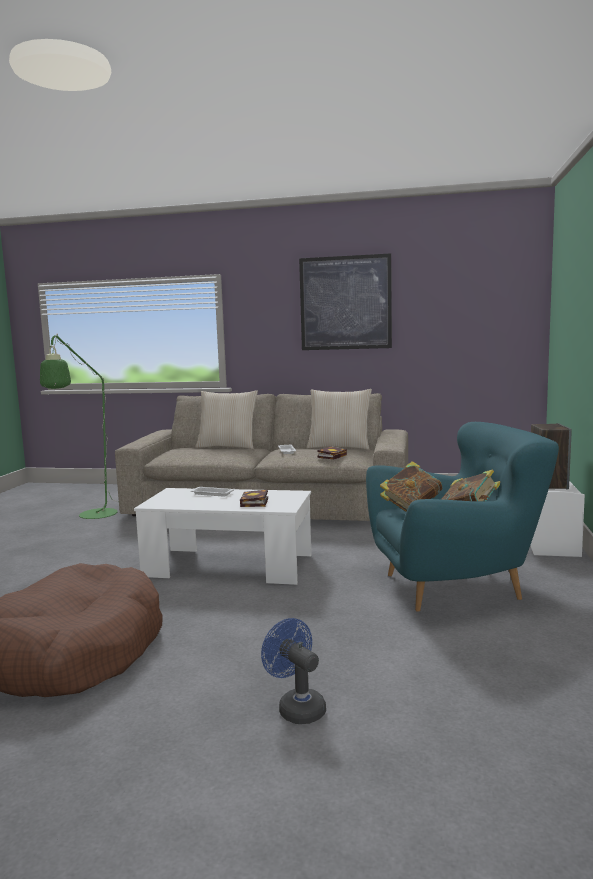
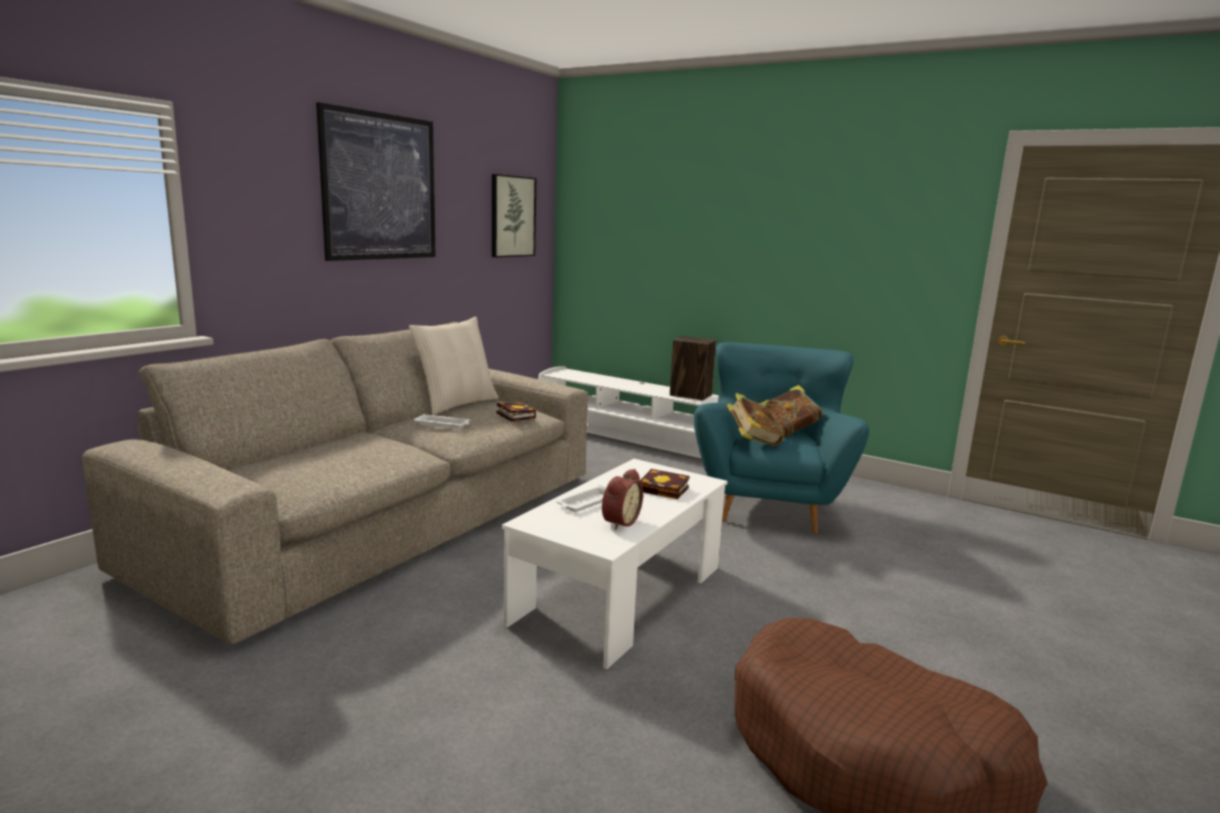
camera: 70 degrees left, 5 degrees up
green floor lamp [40,334,119,519] -> none
beige pillow [195,390,258,449] -> none
blue fan [261,618,326,724] -> none
none -> picture [492,174,536,257]
none -> alarm clock [602,469,643,530]

